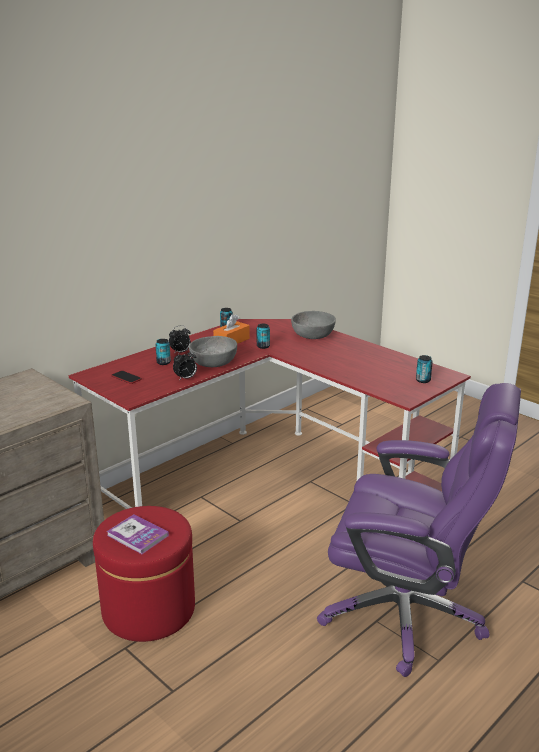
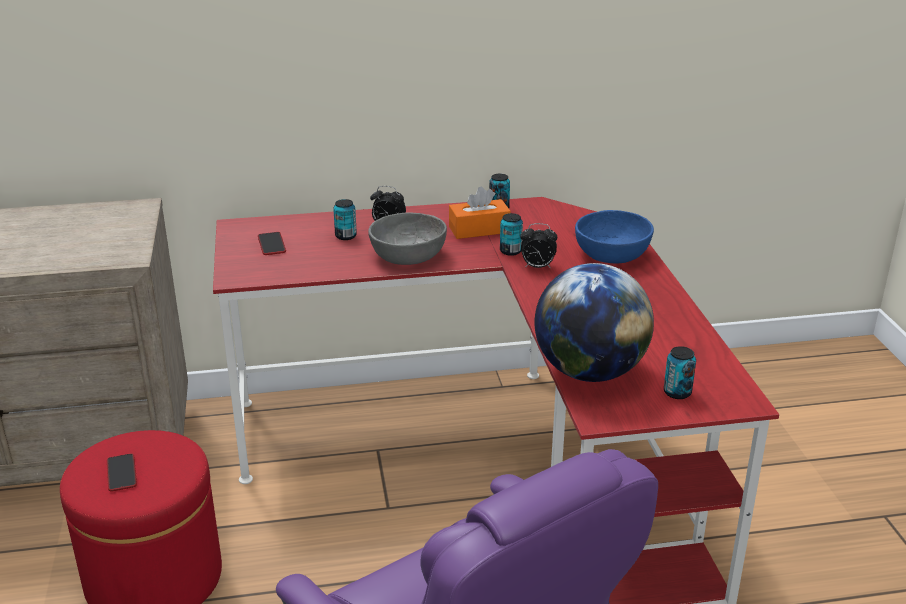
camera: 35 degrees right, 5 degrees up
book [107,514,169,554] -> phone [107,453,137,491]
alarm clock [173,350,197,381] -> alarm clock moved to [520,223,557,269]
grey bowl [291,311,336,339] -> blue bowl [575,210,654,263]
none -> globe [534,263,654,382]

